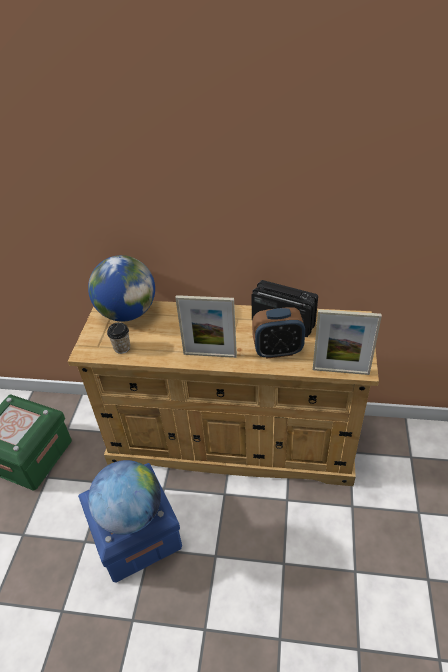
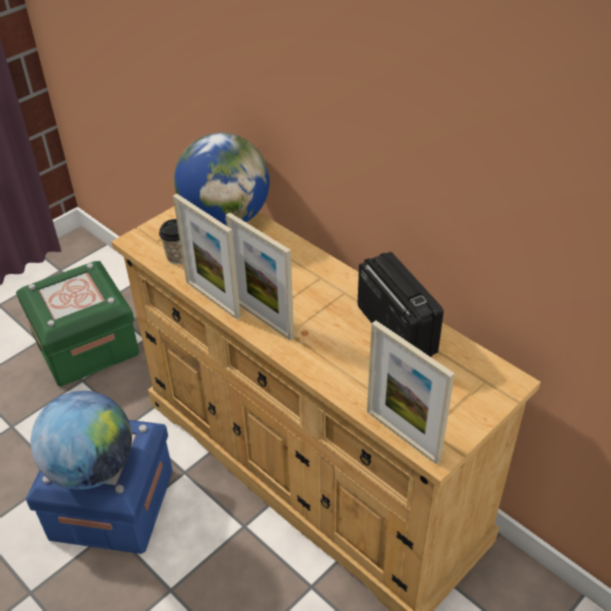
camera: 35 degrees right, 0 degrees up
alarm clock [252,307,305,359] -> none
none -> picture frame [173,194,241,319]

